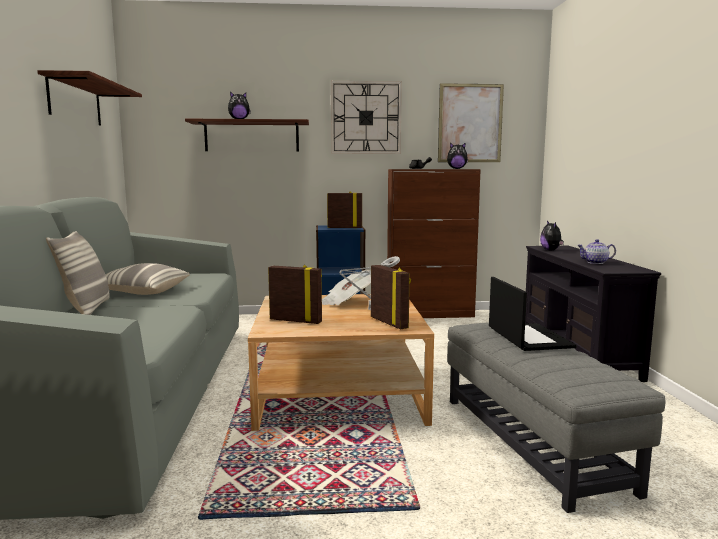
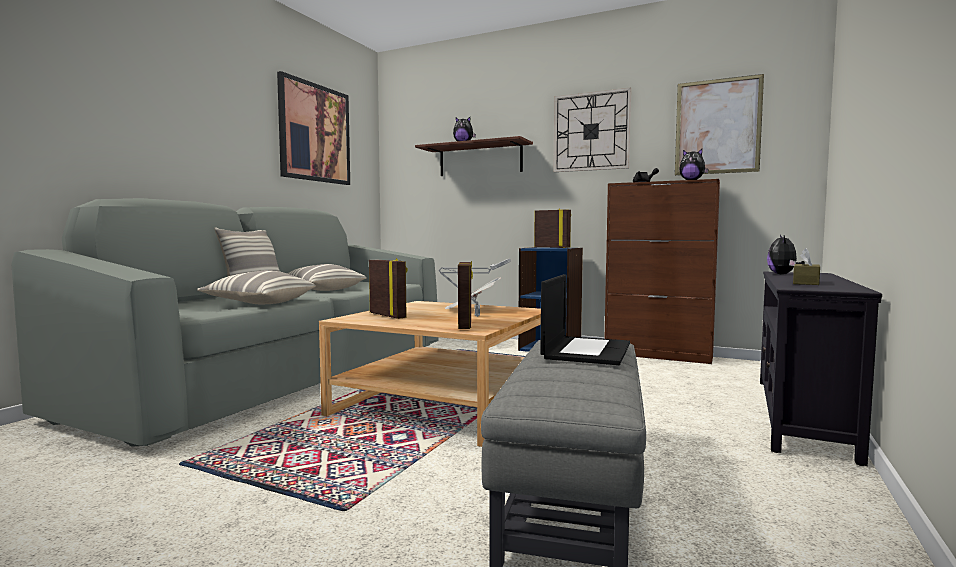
camera: 30 degrees right, 5 degrees down
shelf [37,70,142,125] -> picture [277,71,350,185]
teapot [577,239,616,264] -> brown tissue box [793,248,820,285]
none -> pillow [197,270,316,304]

